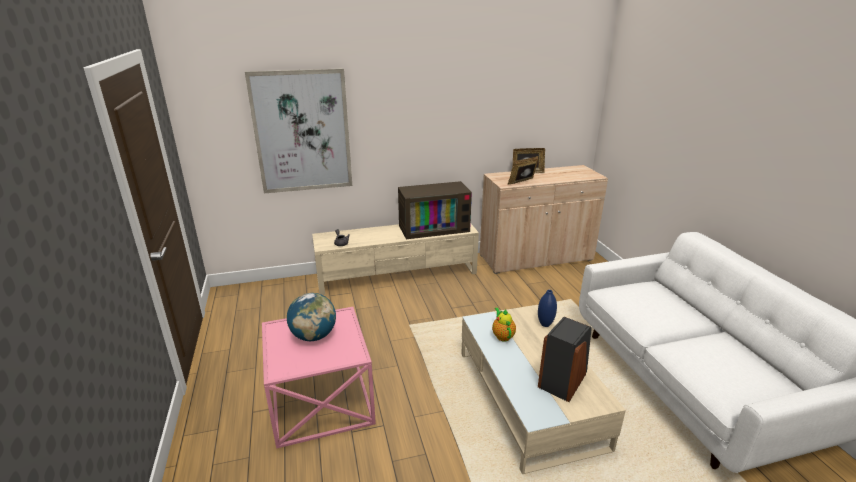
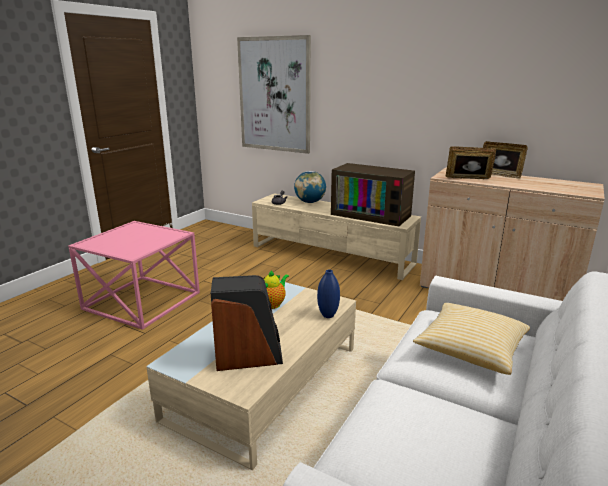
camera: 45 degrees right, 5 degrees down
globe [287,293,336,341] -> globe moved to [294,171,326,203]
none -> pillow [413,303,530,375]

